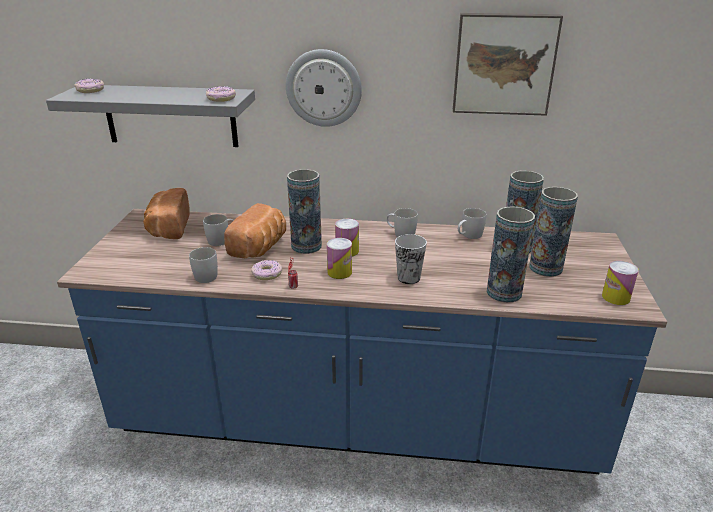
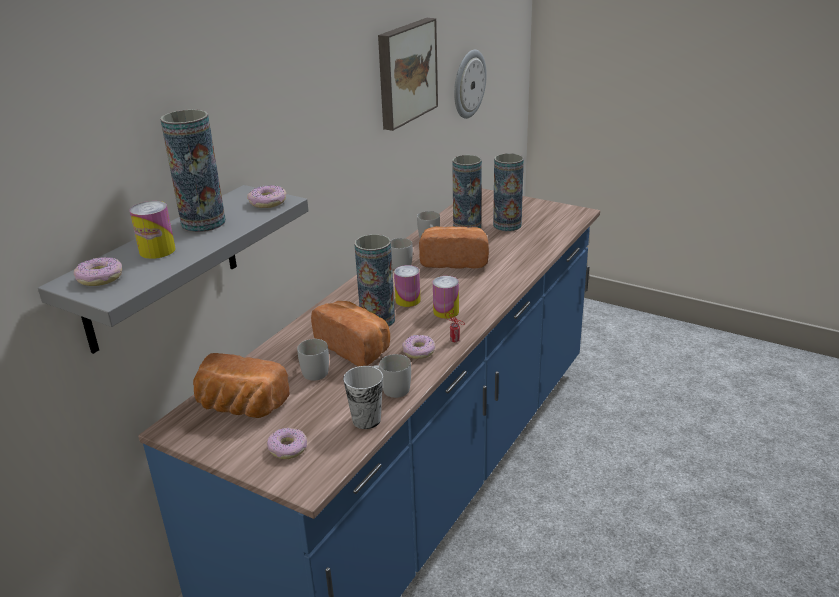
camera: 65 degrees left, 0 degrees up
wall clock [286,49,362,127] -> wall clock moved to [454,50,487,119]
cup [395,234,427,284] -> cup moved to [343,366,383,429]
vase [487,207,535,303] -> vase moved to [160,109,226,232]
can [602,261,639,305] -> can moved to [130,201,176,259]
none -> donut [267,428,307,459]
none -> bread [419,226,489,269]

